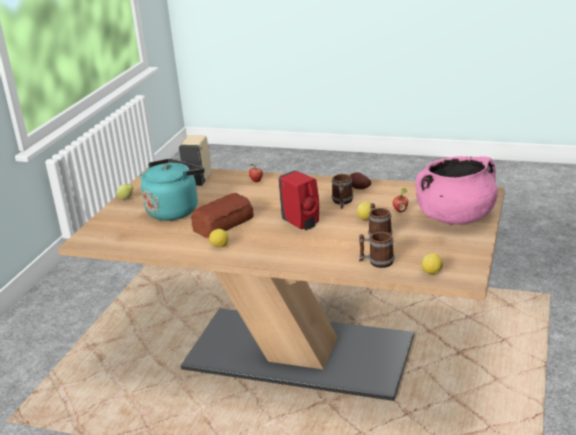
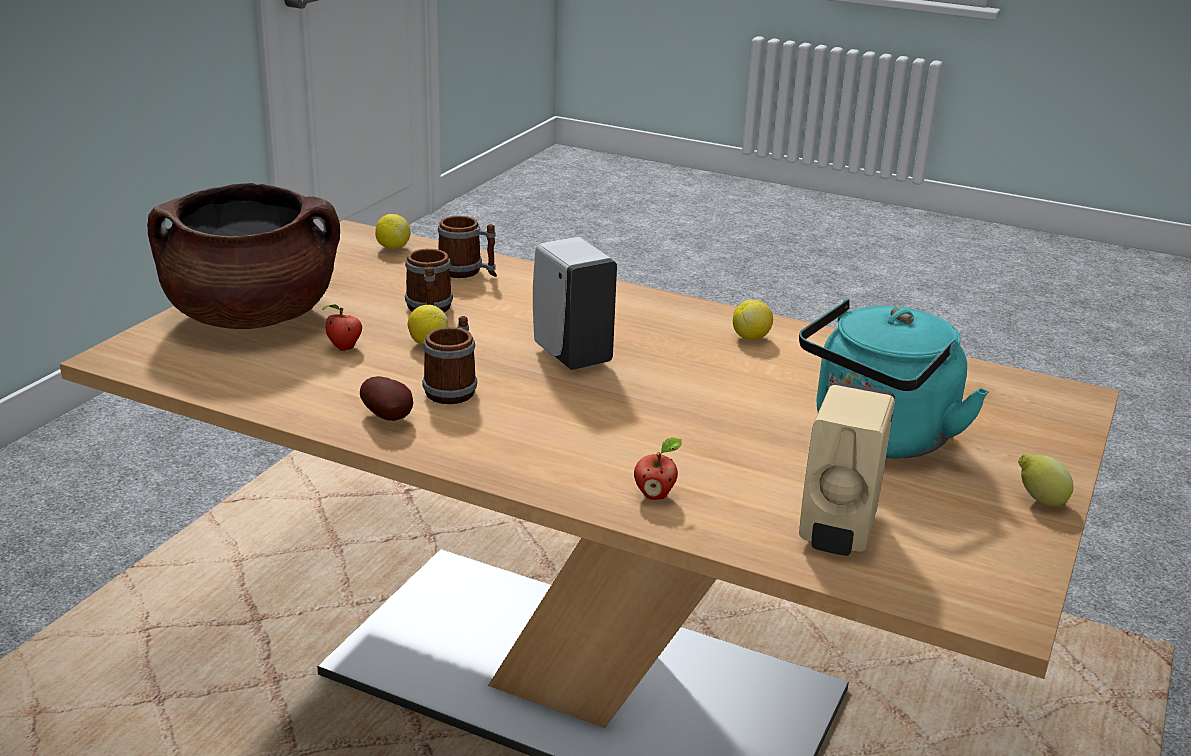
camera: 175 degrees left, 0 degrees up
bread [191,193,254,238] -> none
red soap dispenser [278,170,319,230] -> white soap dispenser [533,237,617,370]
pink cooking pot [415,156,498,225] -> brown cooking pot [147,183,340,329]

